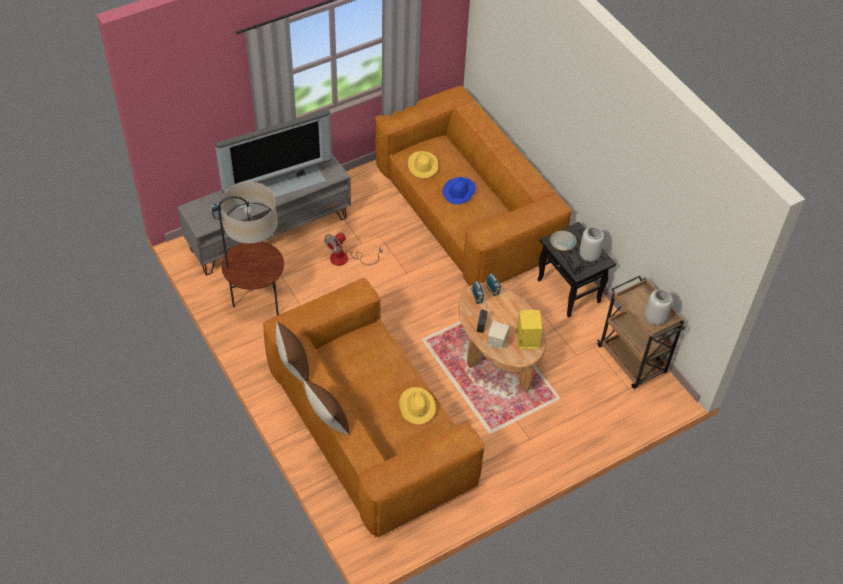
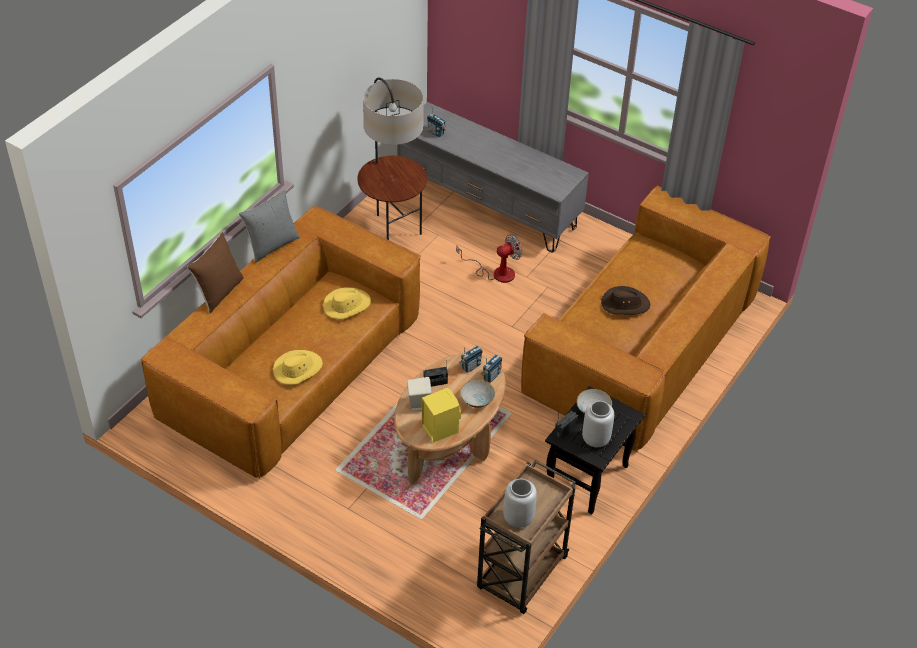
camera: 65 degrees right, 5 degrees down
television [215,109,332,209] -> none
brown pillow [276,321,309,383] -> grey pillow [239,189,300,263]
fan [324,233,383,266] -> fan turned 135 degrees clockwise [456,234,522,283]
yellow hat [408,151,438,179] -> yellow hat moved to [323,287,371,319]
blue hat [442,177,476,204] -> brown hat [601,286,650,315]
none -> bowl [460,380,495,408]

